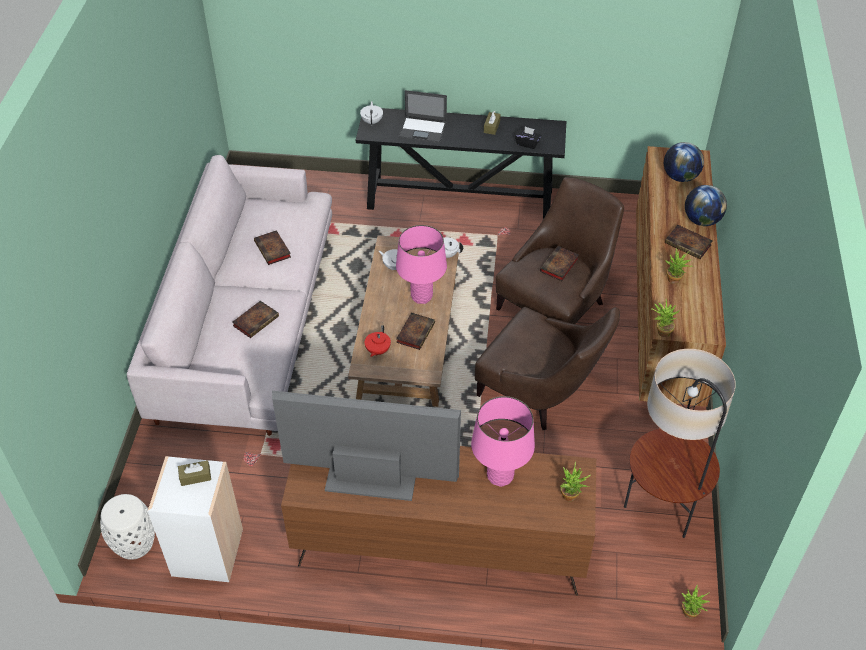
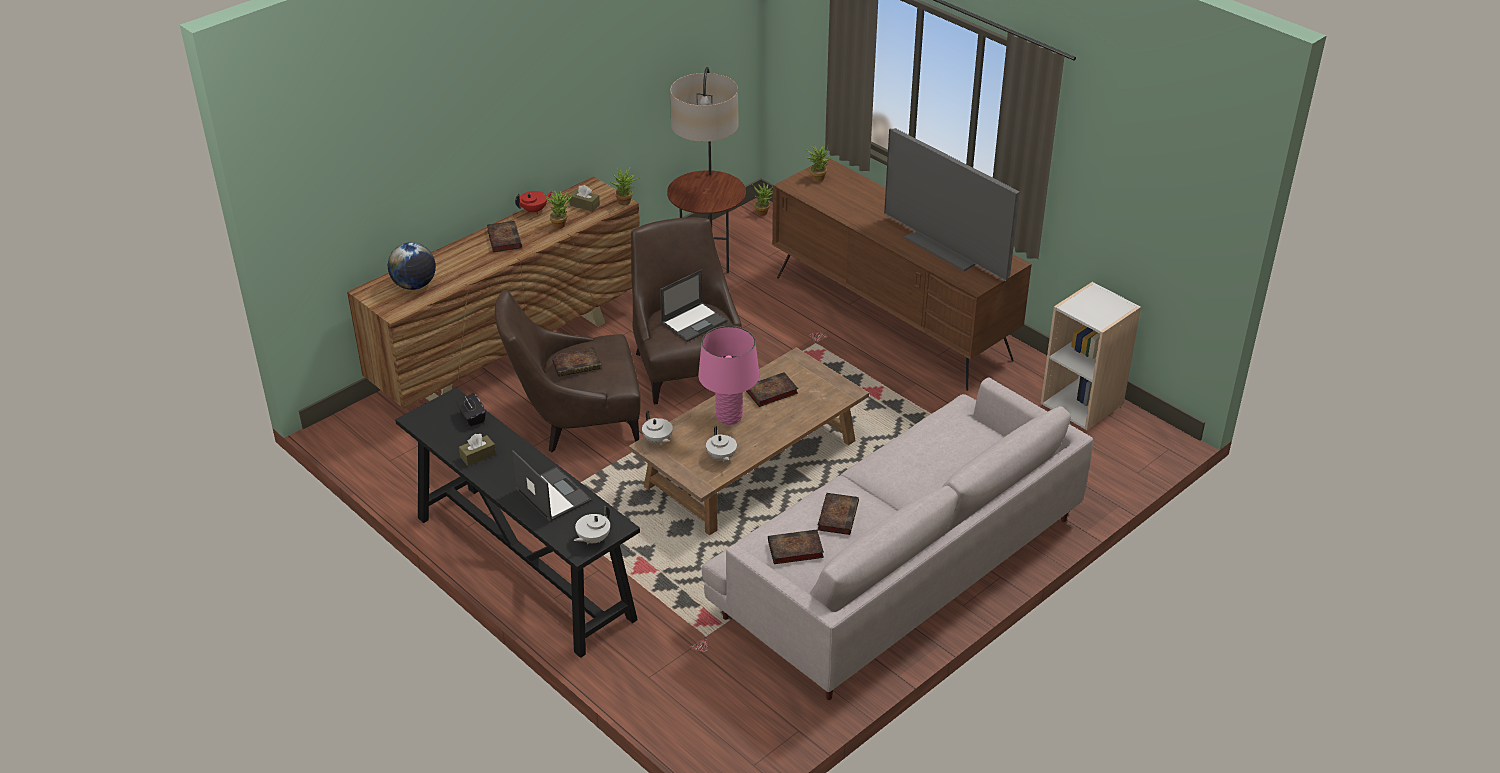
camera: 140 degrees left, 10 degrees down
white stool [100,494,155,560] -> none
brown tissue box [178,460,211,486] -> brown tissue box moved to [569,185,600,212]
book [232,301,279,338] -> book moved to [768,529,824,564]
red teapot [365,325,391,357] -> red teapot moved to [515,191,553,214]
pink table lamp [471,396,535,487] -> none
globe [685,185,727,226] -> none
none -> laptop [660,270,727,342]

